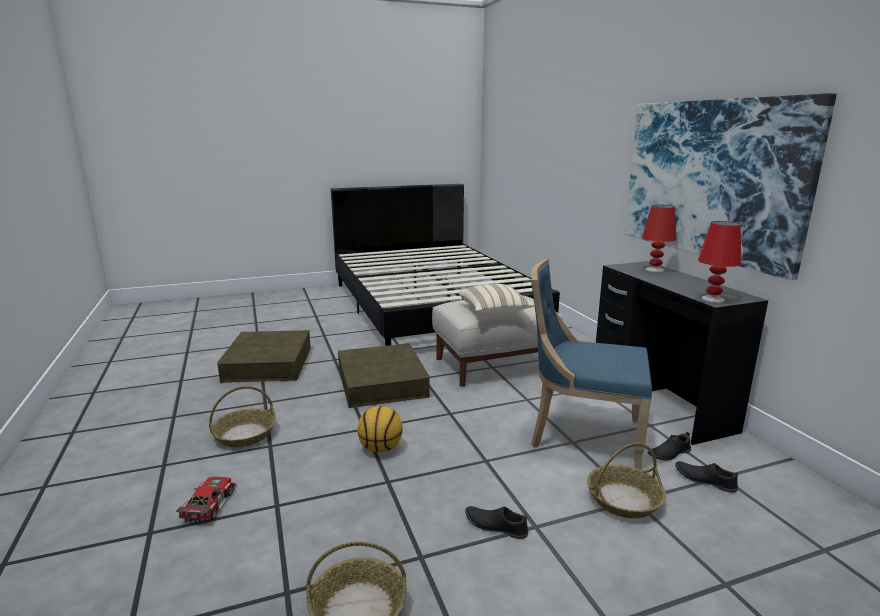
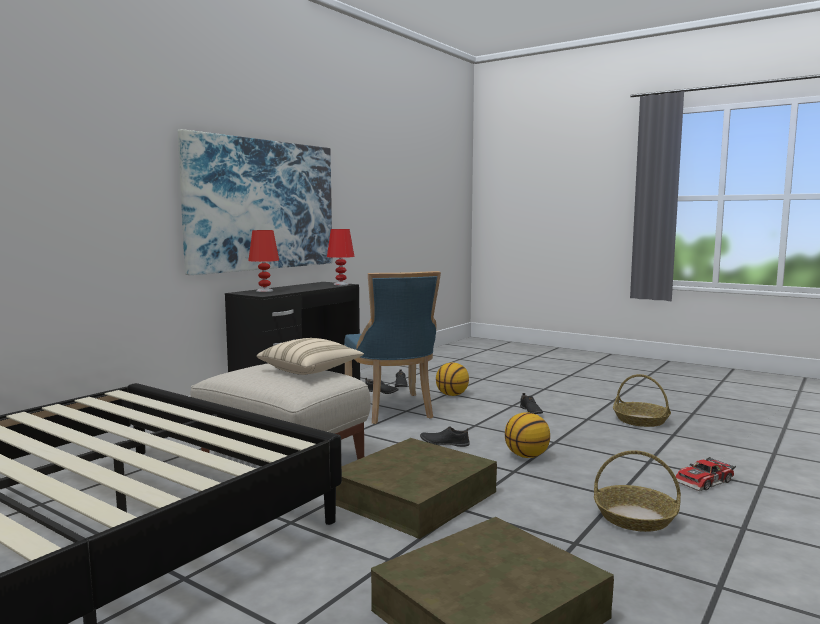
camera: 125 degrees left, 10 degrees down
basket [587,443,666,519] -> basketball [436,362,469,396]
none -> black shoe [420,426,470,447]

